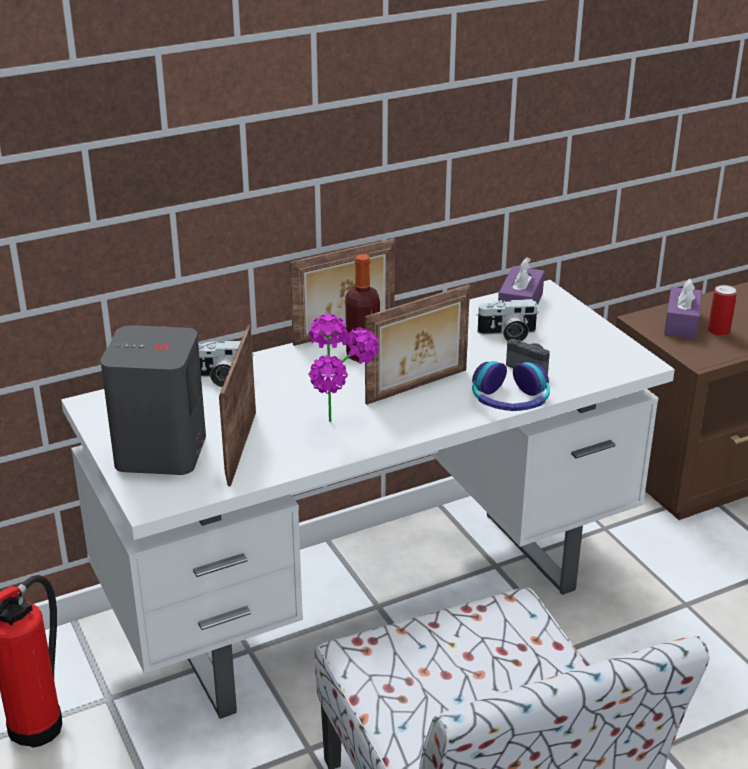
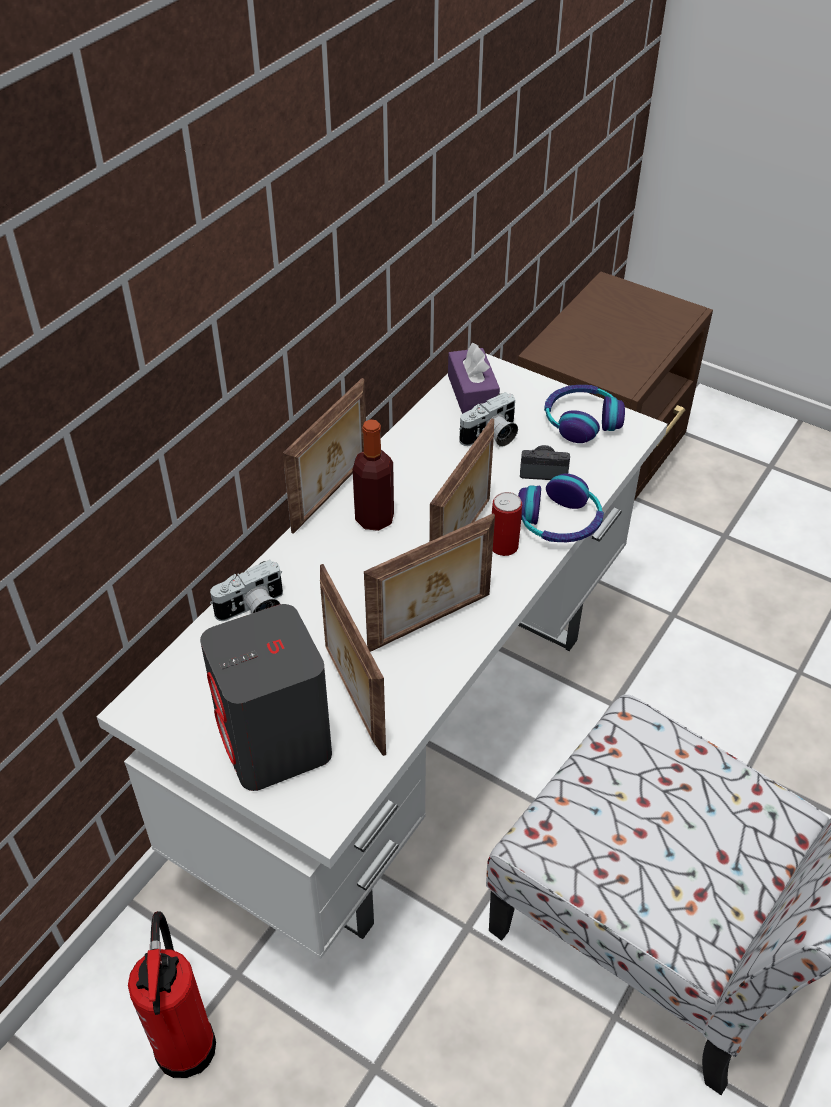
camera: 30 degrees left, 15 degrees up
potted plant [308,314,379,422] -> picture frame [364,513,495,652]
purple tissue box [664,279,702,338] -> none
can [708,285,737,336] -> can moved to [492,492,522,556]
none -> headphones [544,385,625,443]

